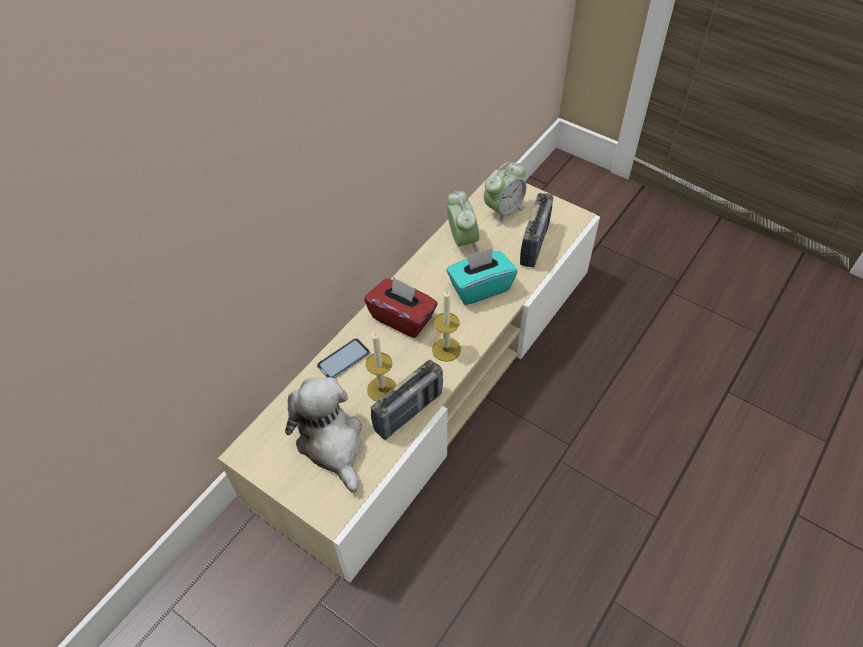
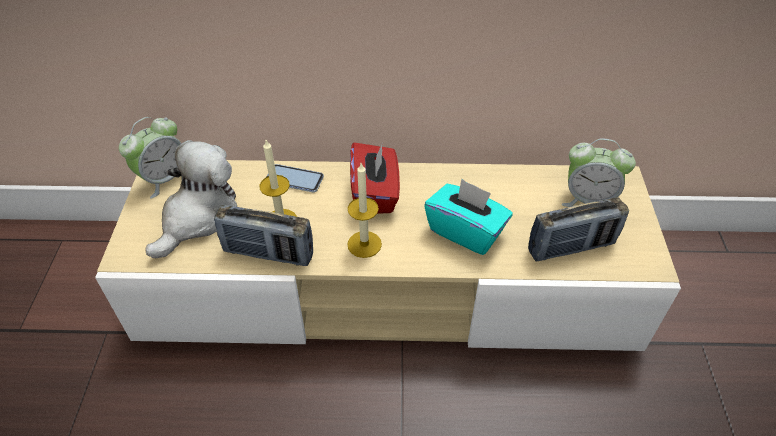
camera: 55 degrees right, 5 degrees down
alarm clock [447,190,479,253] -> alarm clock moved to [119,117,181,199]

